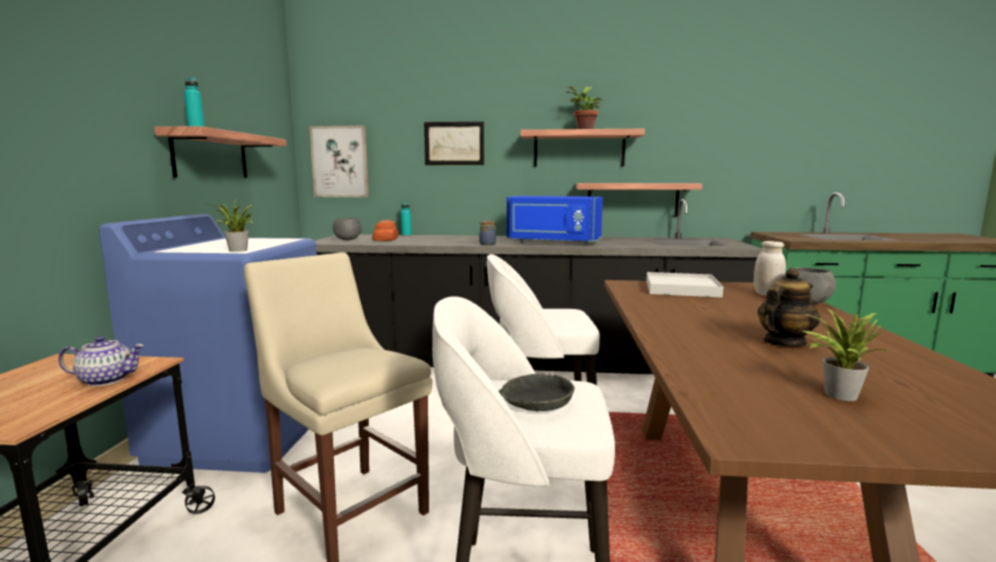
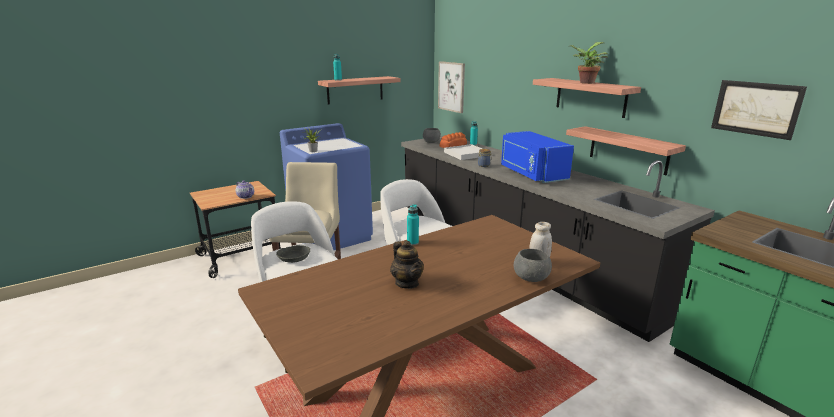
camera: 50 degrees right, 10 degrees up
picture [424,122,484,165] -> picture moved to [711,80,807,140]
white tray [646,272,723,298] -> white tray moved to [444,144,482,160]
teapot [758,268,820,347] -> teapot turned 45 degrees clockwise [390,241,424,289]
potted plant [801,308,892,401] -> none
none -> turquoise bottle [407,204,419,245]

